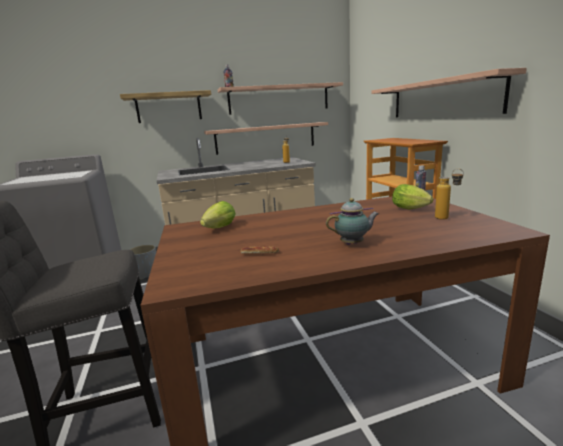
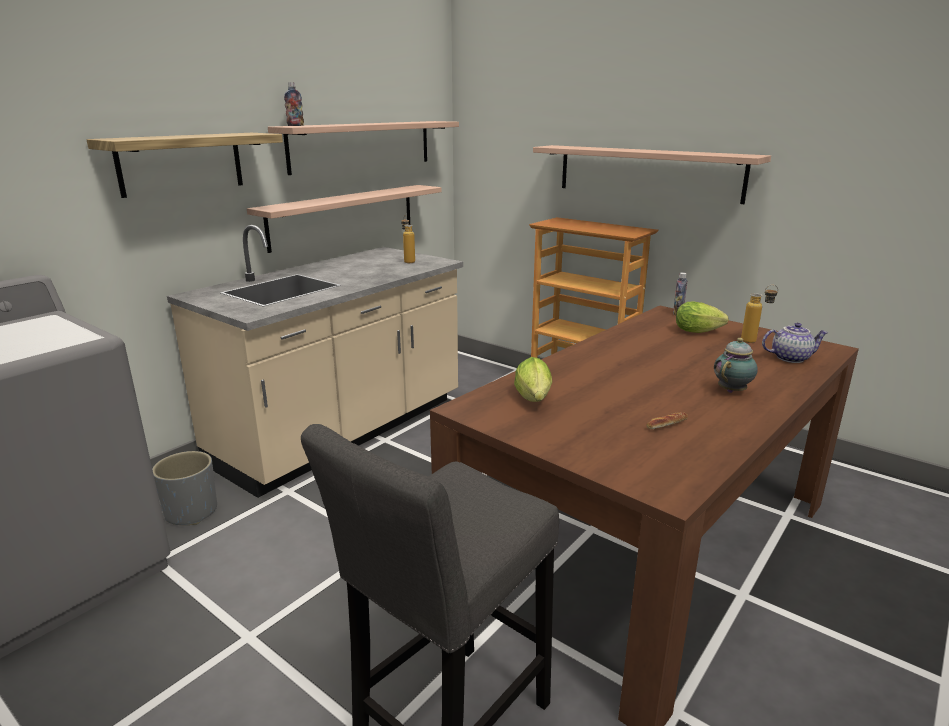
camera: 35 degrees left, 5 degrees up
none -> teapot [762,323,828,363]

